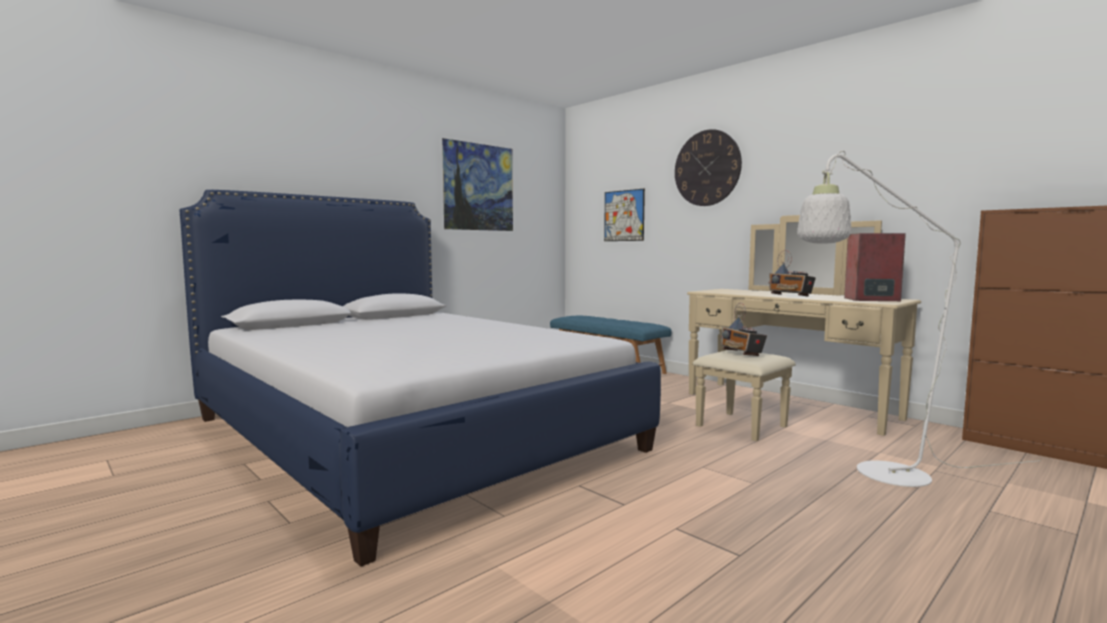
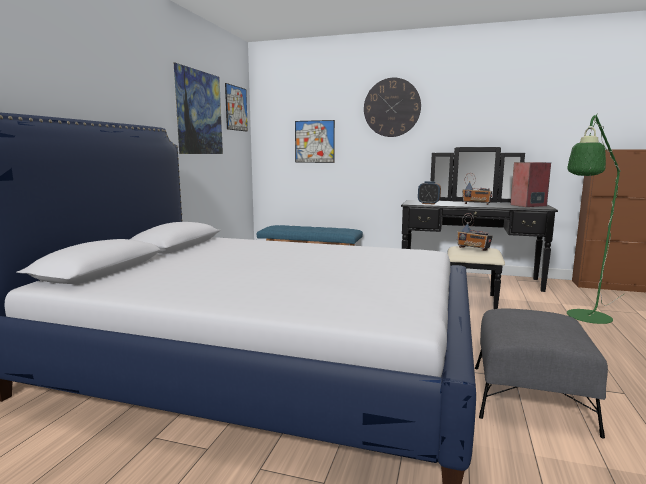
camera: 30 degrees left, 5 degrees up
beige dresser [687,215,921,441] -> black dresser [401,147,558,309]
white floor lamp [797,151,1040,487] -> green floor lamp [567,113,624,324]
none -> picture [225,83,248,132]
none -> alarm clock [418,181,441,204]
none -> grey ottoman [475,309,608,439]

